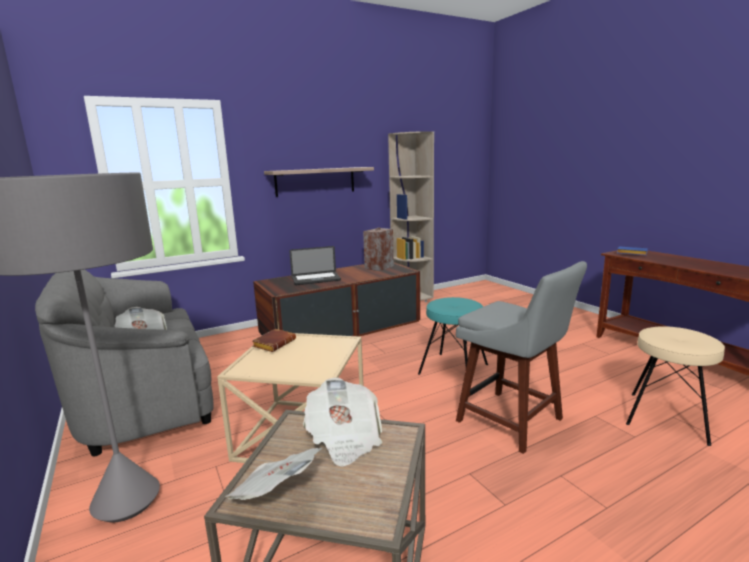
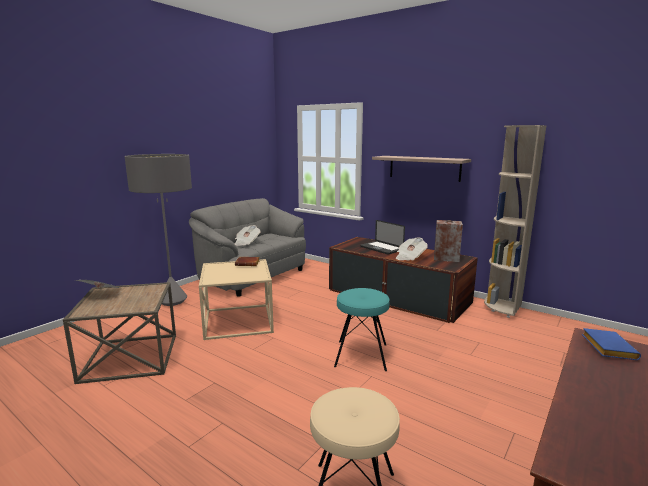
camera: 65 degrees right, 0 degrees up
newspaper [303,378,382,467] -> newspaper moved to [396,237,428,261]
grey stool [456,261,587,454] -> none

